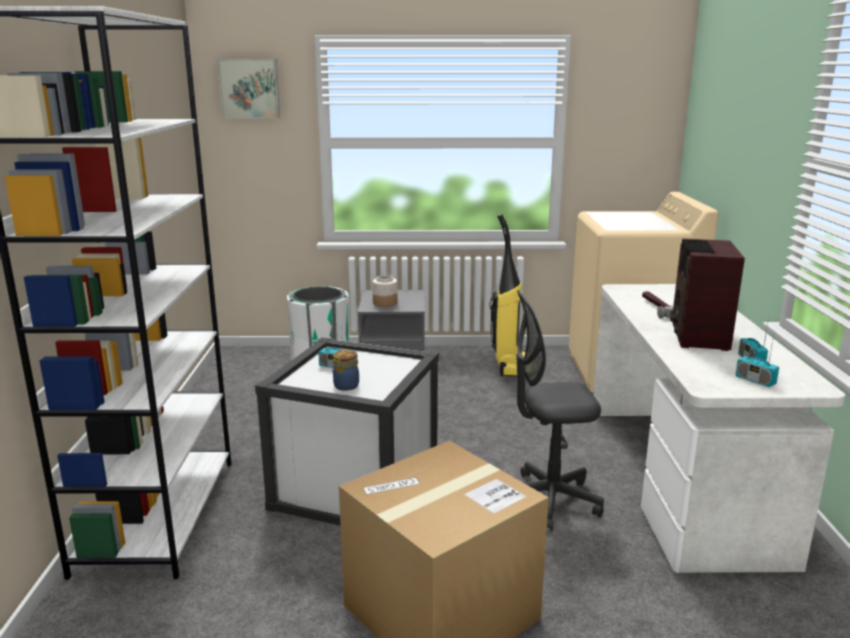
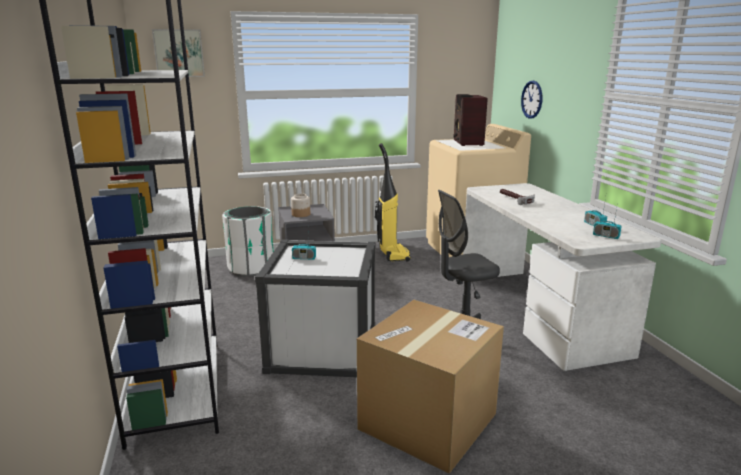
camera: 15 degrees left, 0 degrees up
jar [332,350,359,391] -> none
radio [670,238,745,351] -> radio moved to [453,94,488,146]
none -> wall clock [521,81,542,119]

